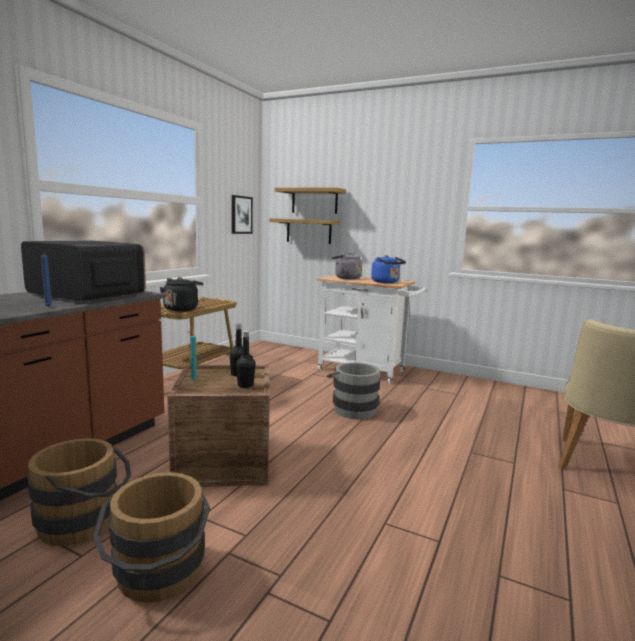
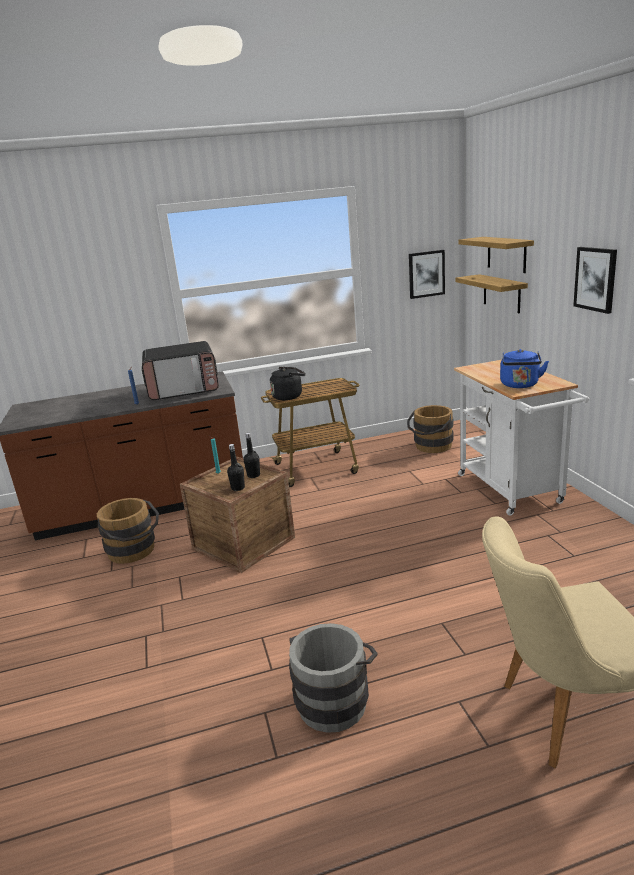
camera: 50 degrees right, 10 degrees up
microwave [21,240,146,302] -> microwave turned 90 degrees clockwise [142,341,219,400]
brown bucket [93,472,210,603] -> brown bucket moved to [407,405,453,453]
grey bucket [327,362,380,419] -> grey bucket moved to [289,623,378,733]
grey kettle [332,252,362,279] -> none
none -> picture [573,247,617,314]

